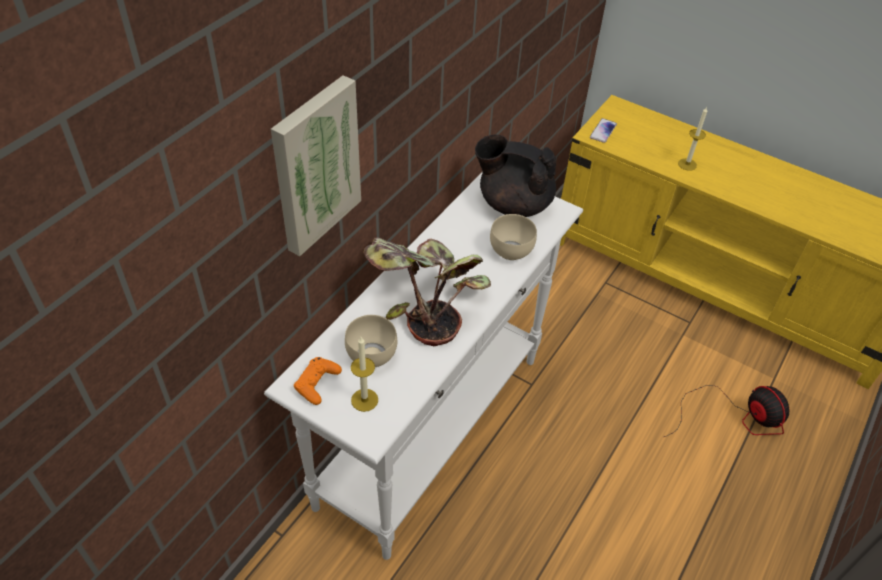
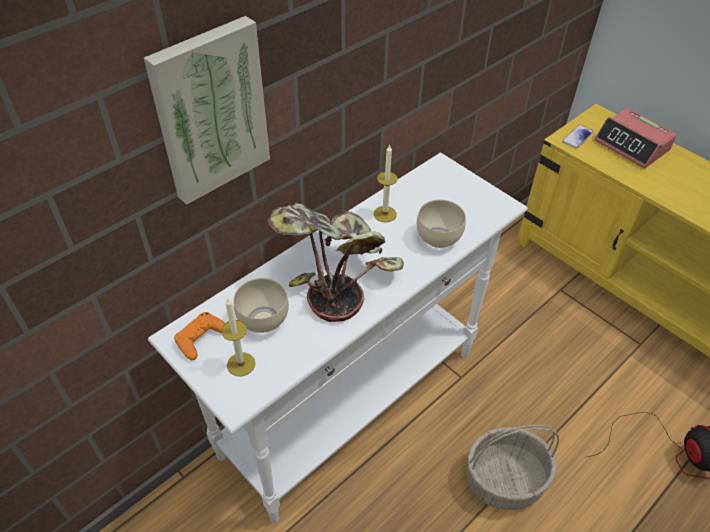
camera: 15 degrees right, 0 degrees up
black teapot [475,134,556,217] -> none
candle [678,107,707,171] -> candle moved to [374,144,398,223]
none -> basket [467,425,559,510]
none -> alarm clock [594,108,677,169]

